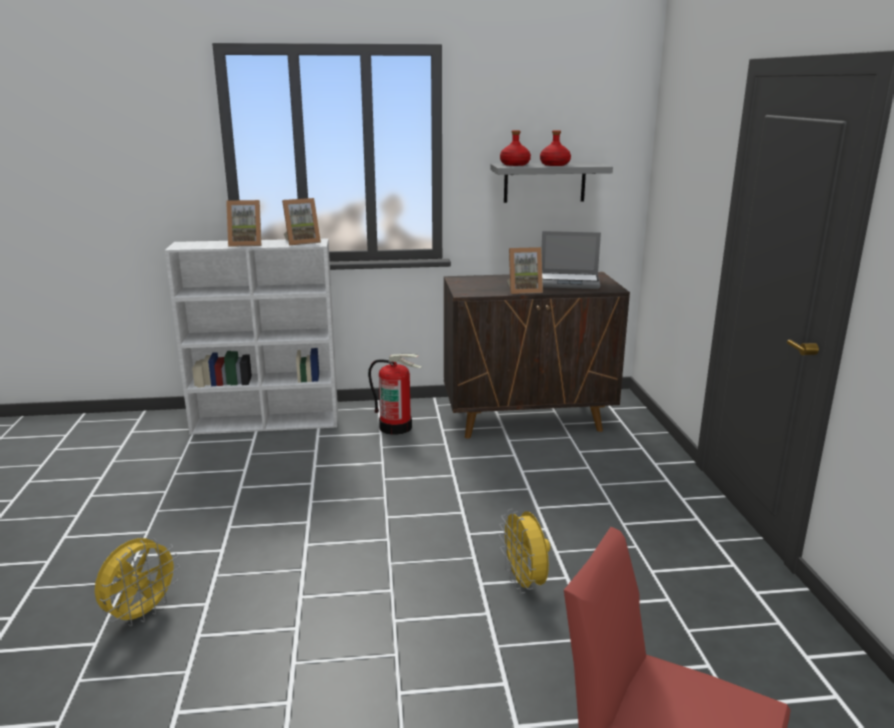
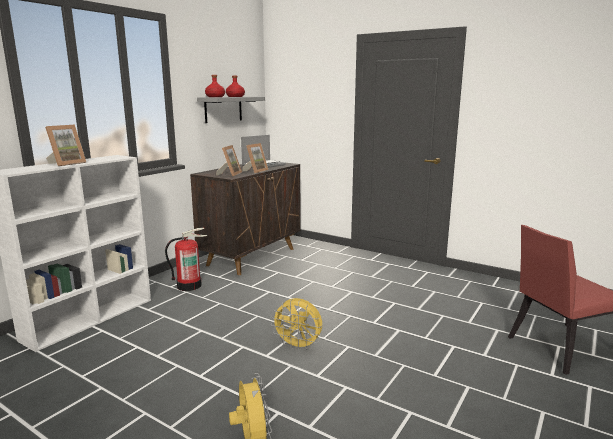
camera: 50 degrees left, 5 degrees down
picture frame [282,198,321,245] -> picture frame moved to [216,145,242,177]
yellow fan [499,509,550,594] -> yellow fan moved to [271,298,322,351]

